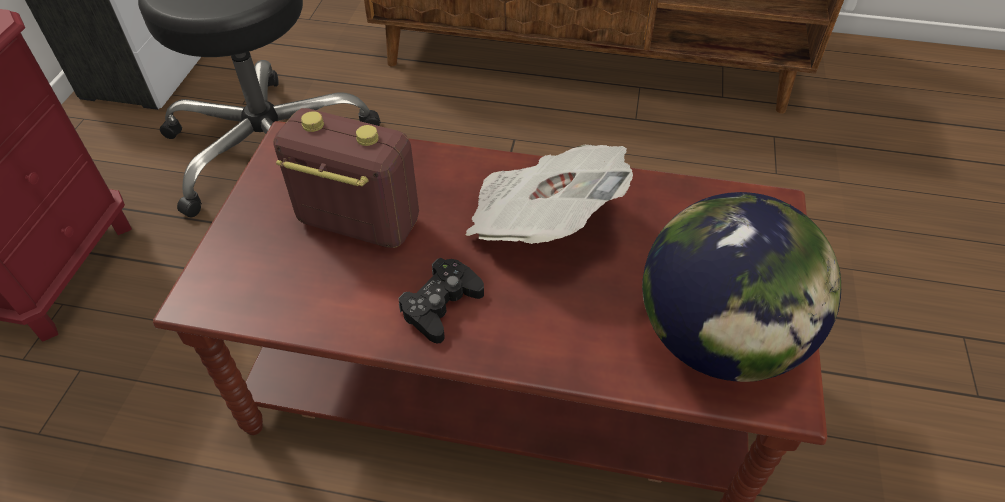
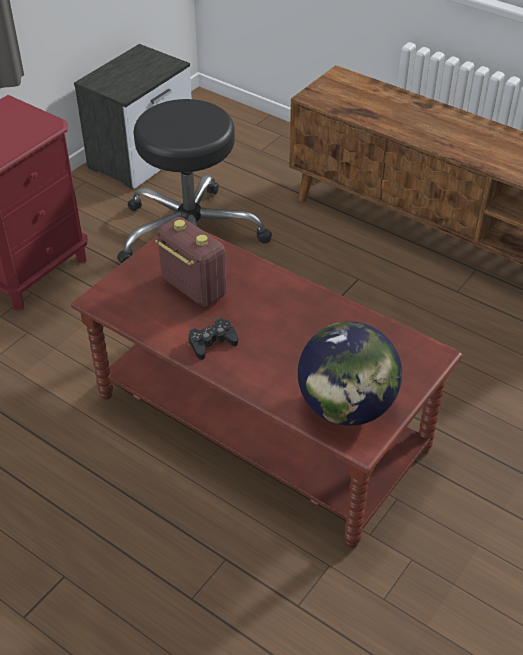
camera: 25 degrees right, 5 degrees down
newspaper [466,144,633,244] -> none

